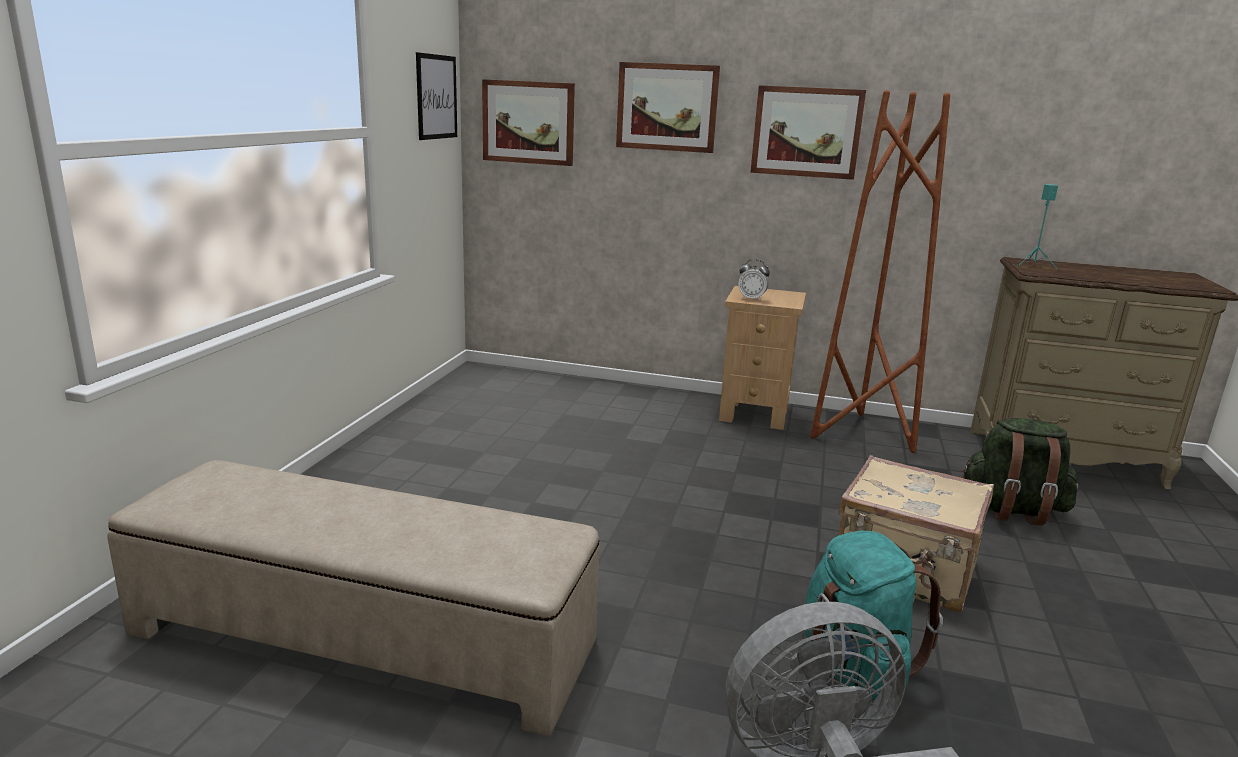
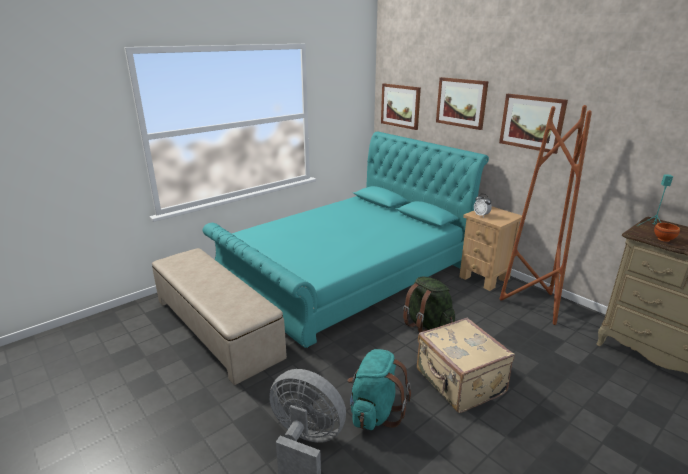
camera: 35 degrees right, 5 degrees up
picture [416,52,457,140] -> none
green backpack [961,418,1078,526] -> green backpack moved to [403,276,455,333]
none -> turquoise bed [202,132,489,348]
none -> brown bowl [654,223,680,242]

